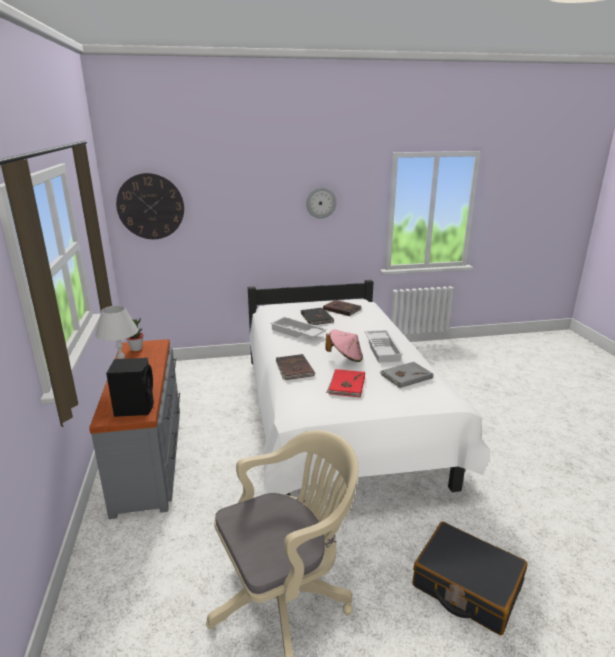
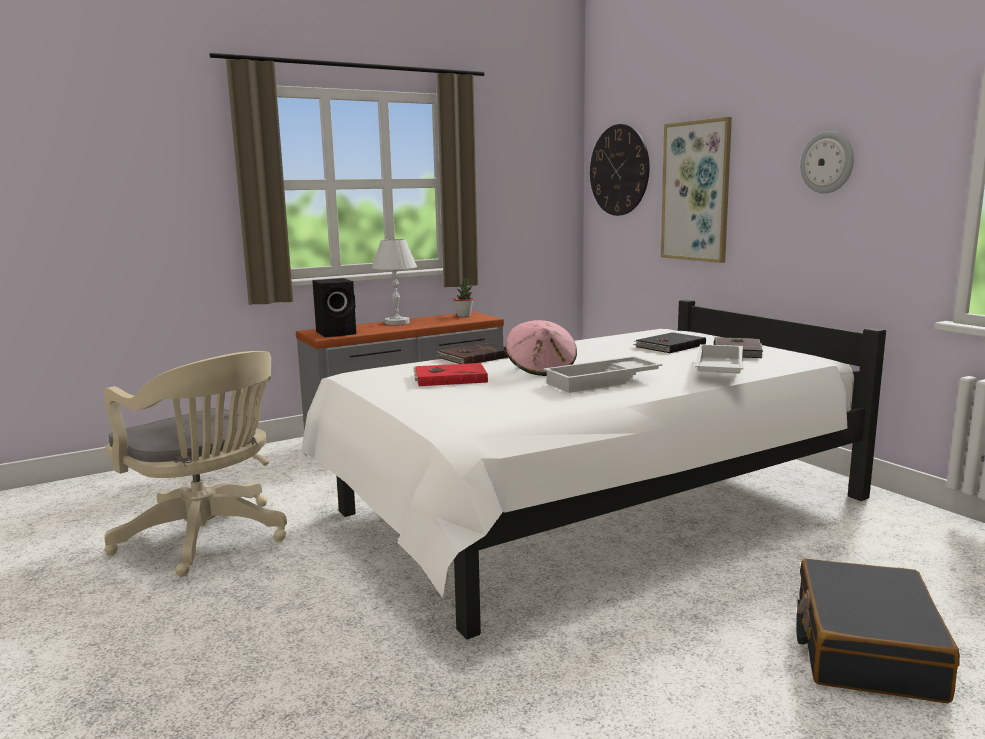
camera: 70 degrees right, 10 degrees down
white tray [270,316,327,338] -> white tray moved to [695,344,743,374]
grey book [380,362,433,388] -> none
black suitcase [413,522,528,635] -> black suitcase moved to [797,559,960,703]
none -> picture [661,117,732,263]

